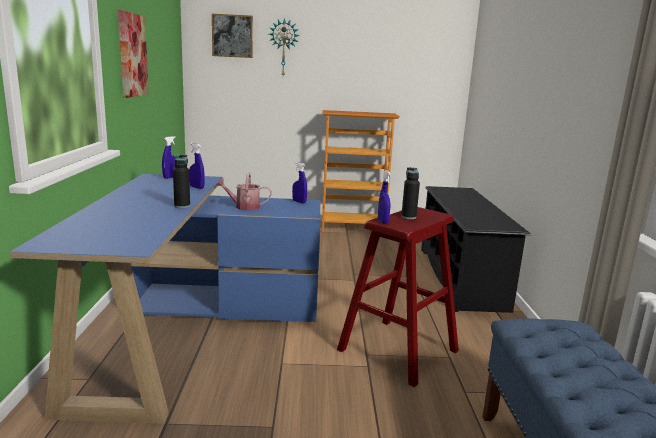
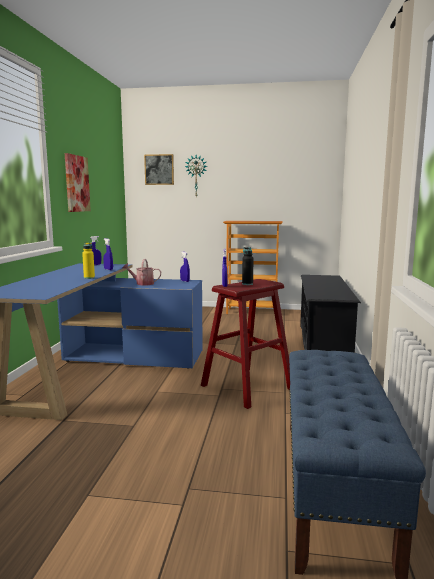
camera: 10 degrees right, 5 degrees down
black bottle [173,154,190,208] -> yellow bottle [82,242,95,279]

